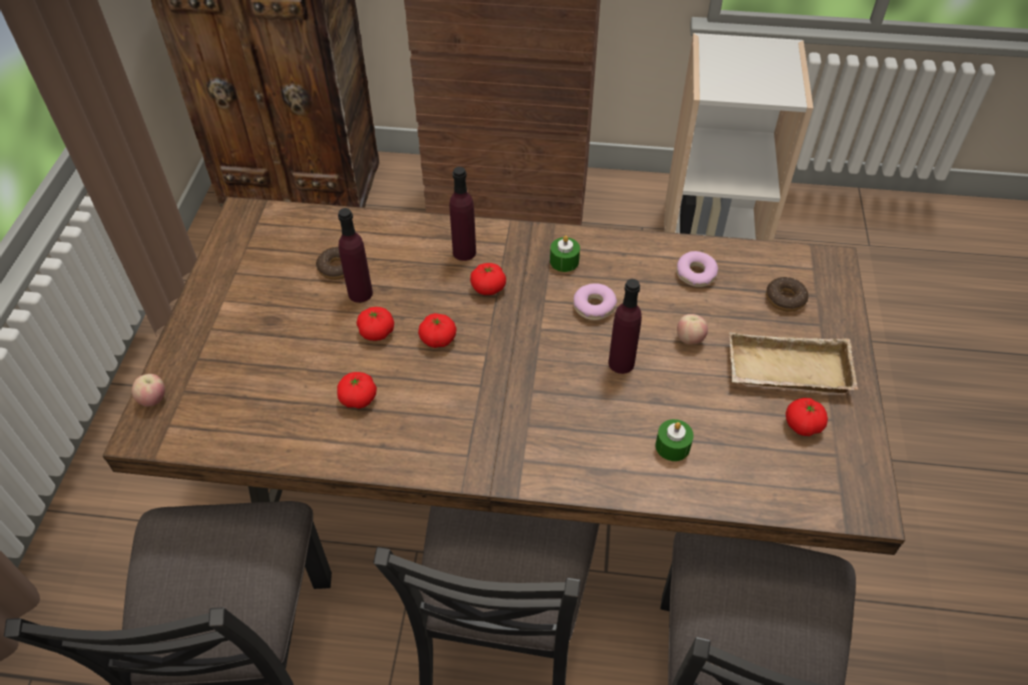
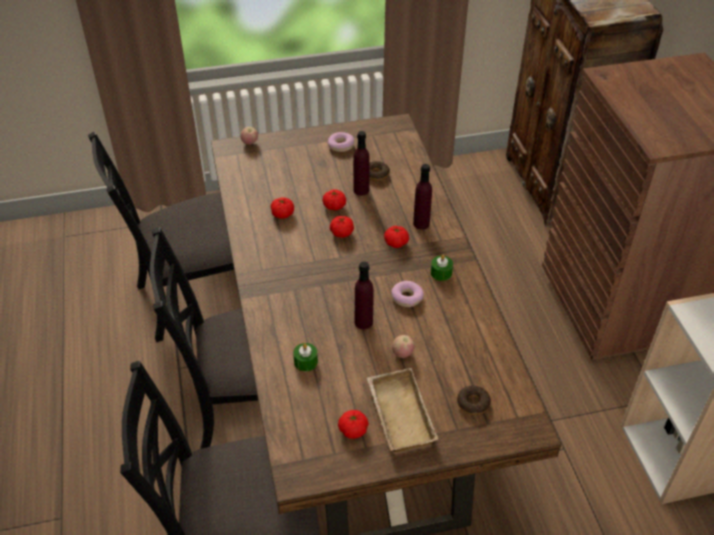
camera: 70 degrees right, 5 degrees down
donut [676,251,718,287] -> donut moved to [328,132,354,152]

